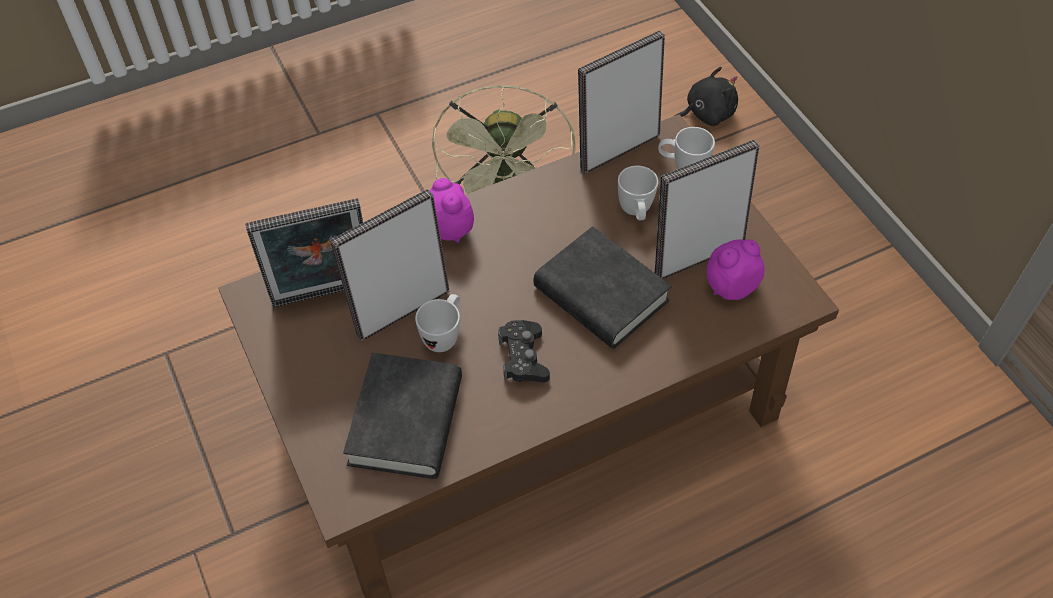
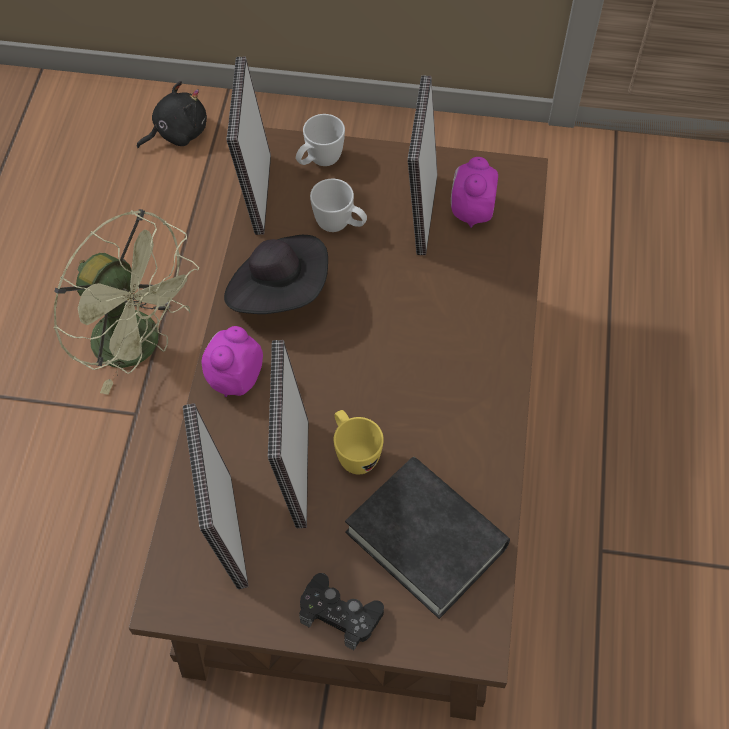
camera: 55 degrees left, 5 degrees up
picture frame [245,198,363,308] -> picture frame turned 150 degrees clockwise [183,403,249,589]
white mug [415,294,460,352] -> yellow mug [334,410,384,474]
alarm clock [429,178,474,243] -> alarm clock turned 105 degrees clockwise [201,326,263,397]
black game controller [498,320,550,383] -> black game controller moved to [299,573,384,650]
black book [534,226,672,349] -> none
black plush toy [674,67,738,126] -> black plush toy turned 45 degrees clockwise [137,81,207,148]
none -> black hat [224,235,328,314]

